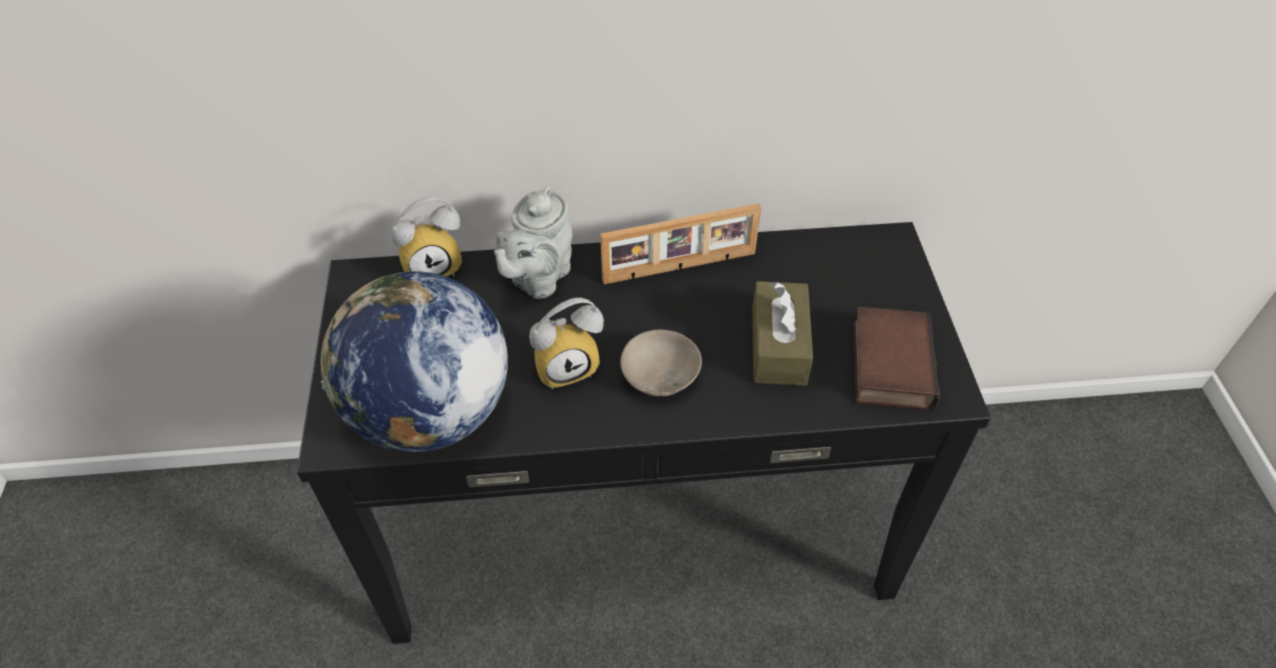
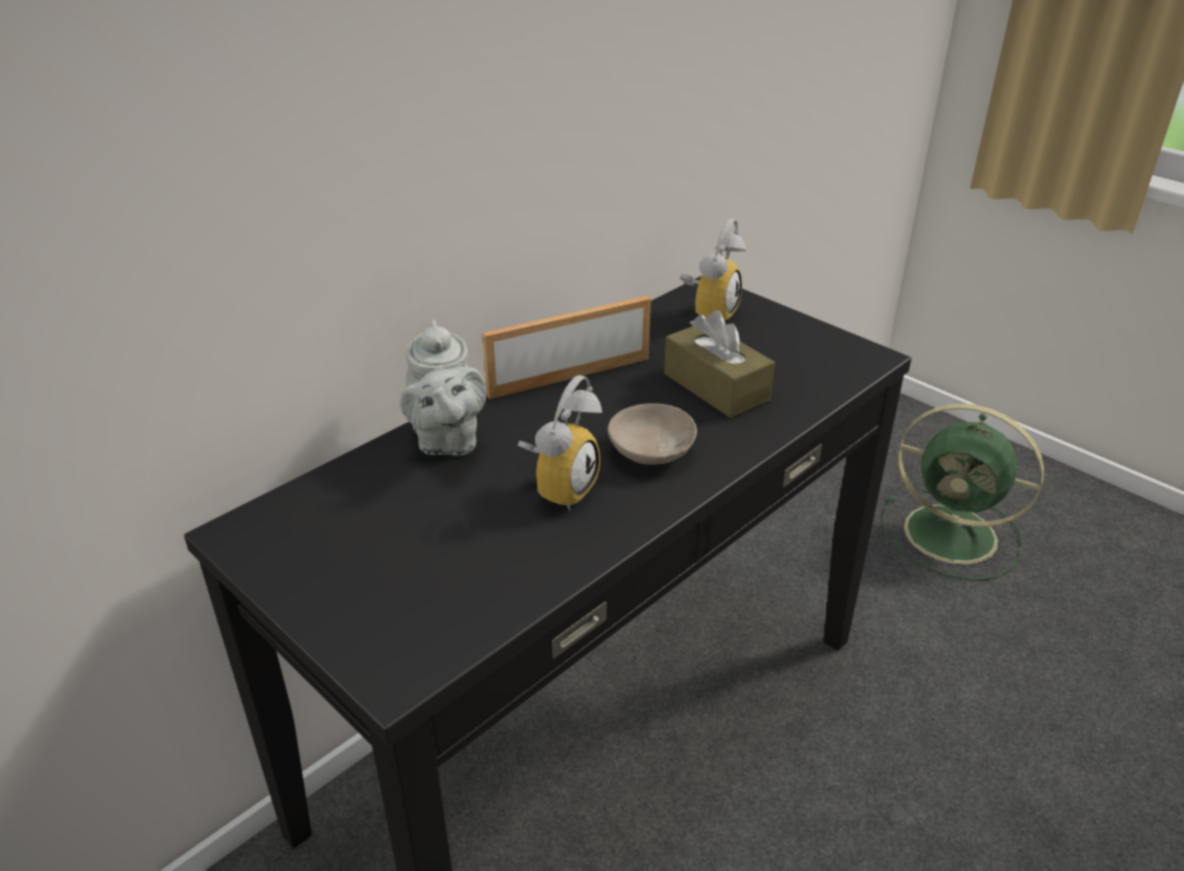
camera: 40 degrees left, 15 degrees down
globe [321,271,508,452] -> none
alarm clock [391,196,462,277] -> alarm clock moved to [680,219,746,321]
picture frame [600,203,761,284] -> picture frame turned 150 degrees counterclockwise [482,296,651,399]
book [853,307,940,410] -> none
none -> green fan [883,403,1044,581]

